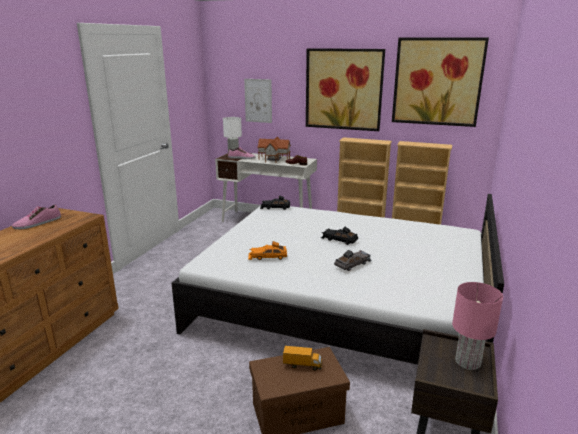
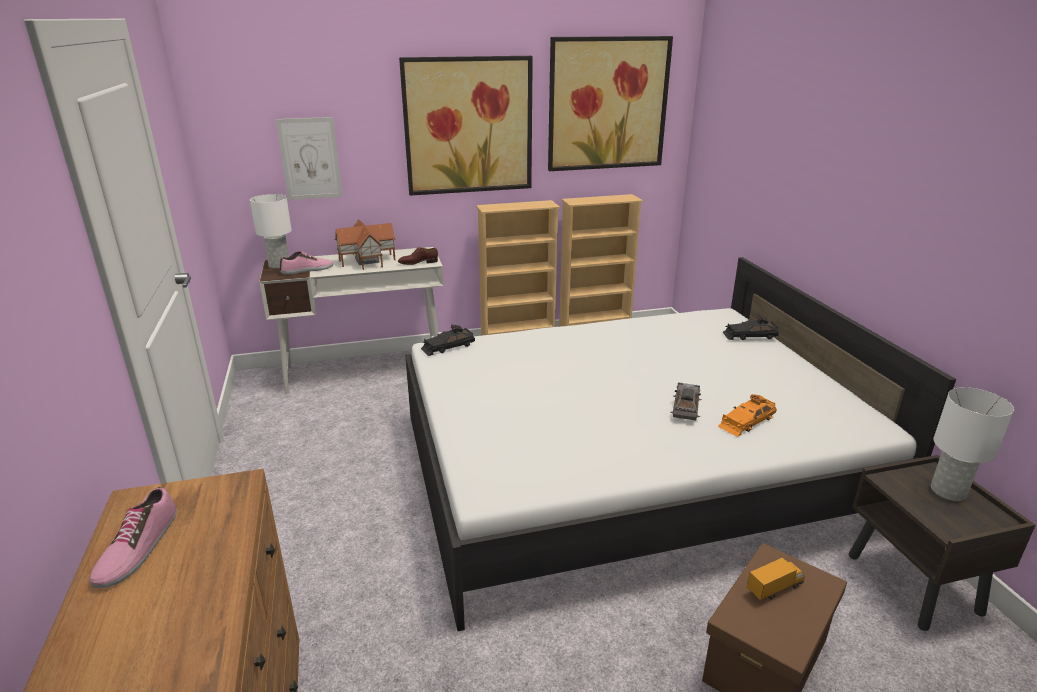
camera: 35 degrees left, 5 degrees up
orange toy car [248,241,287,260] -> orange toy car moved to [718,394,777,437]
black toy car [321,227,358,245] -> black toy car moved to [723,315,779,340]
pink table lamp [452,282,503,370] -> white table lamp [931,387,1014,501]

